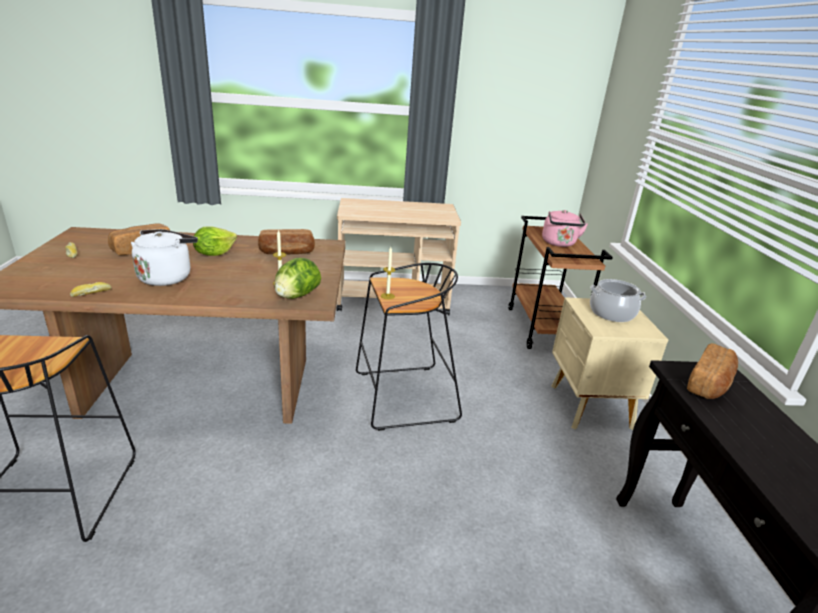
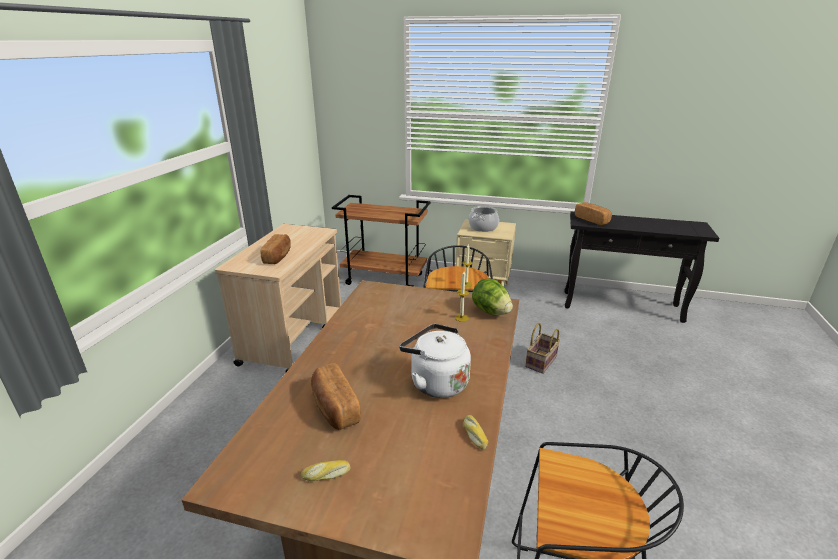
camera: 70 degrees left, 0 degrees up
lettuce [193,226,237,256] -> none
bread [258,229,315,254] -> bread moved to [261,234,291,264]
pink kettle [542,210,588,247] -> none
none -> basket [525,323,560,374]

